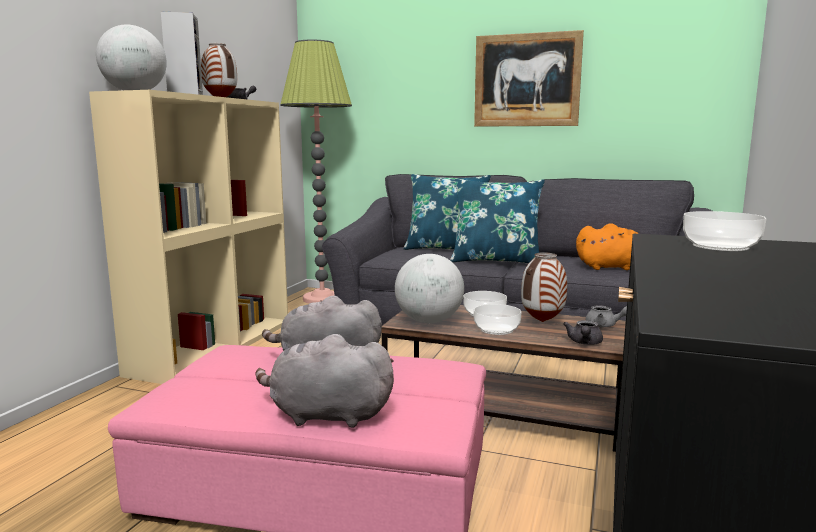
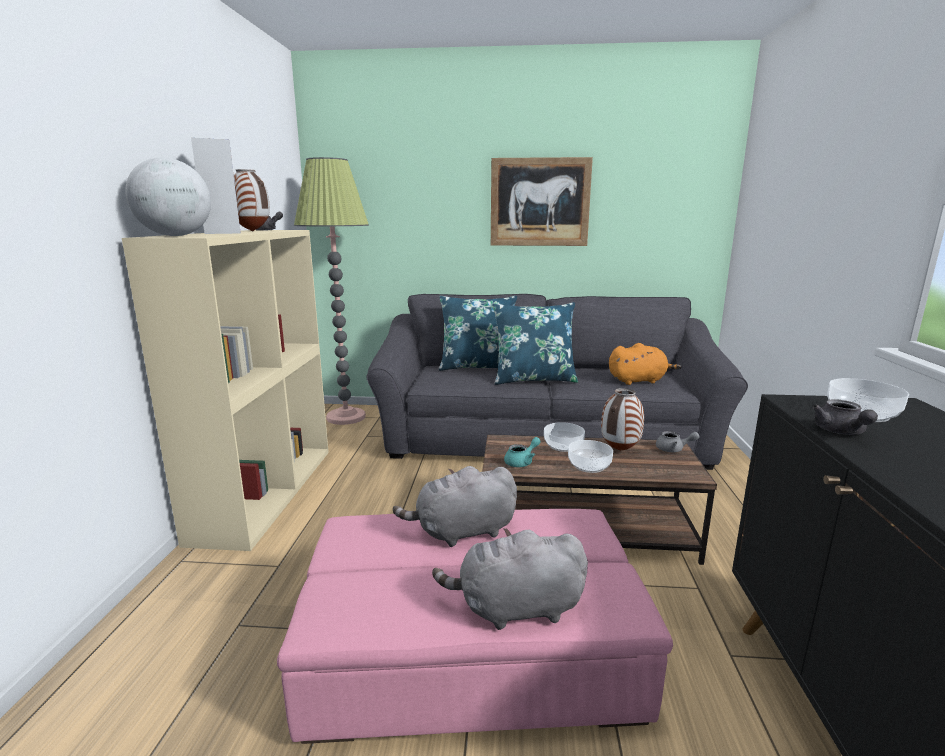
camera: 15 degrees left, 5 degrees up
globe [395,254,464,323] -> turquoise teapot [504,437,541,467]
grey teapot [563,320,603,345] -> grey teapot moved to [813,399,878,435]

